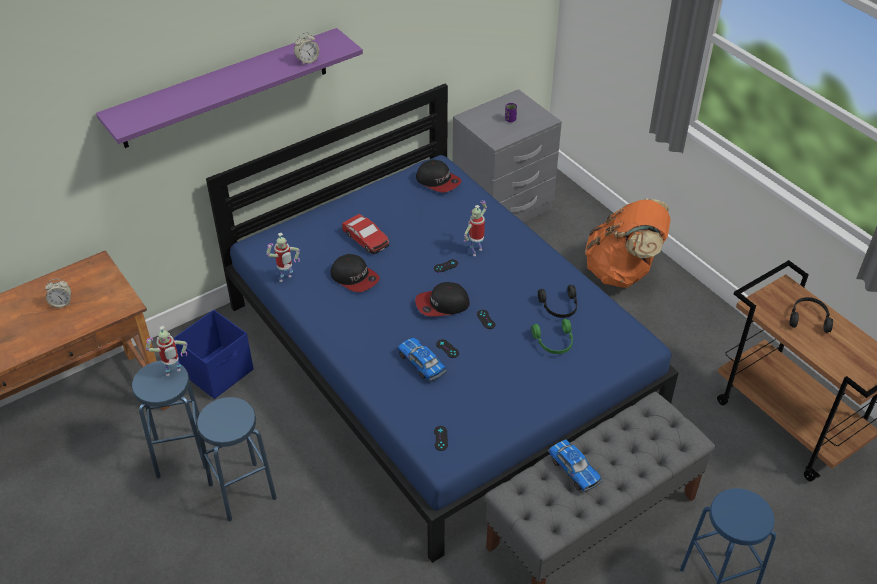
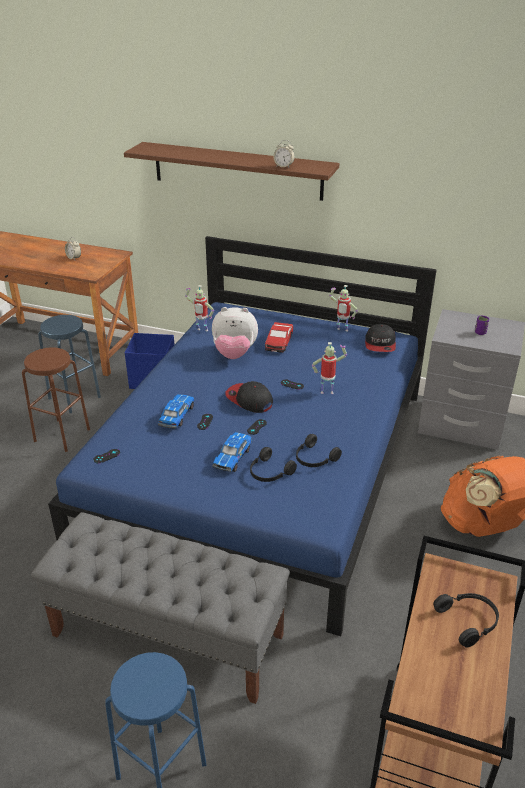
camera: 55 degrees right, 10 degrees down
purple shelf [96,28,363,148] -> brown shelf [124,142,340,201]
toy robot [146,326,187,376] -> toy robot moved to [329,285,358,332]
blue stool [196,397,277,522] -> brown stool [22,347,90,452]
cap [331,254,379,292] -> plush toy [212,307,258,359]
green headphones [531,319,573,354] -> black headphones [250,447,297,482]
toy car [548,440,602,492] -> toy car moved to [212,432,252,472]

